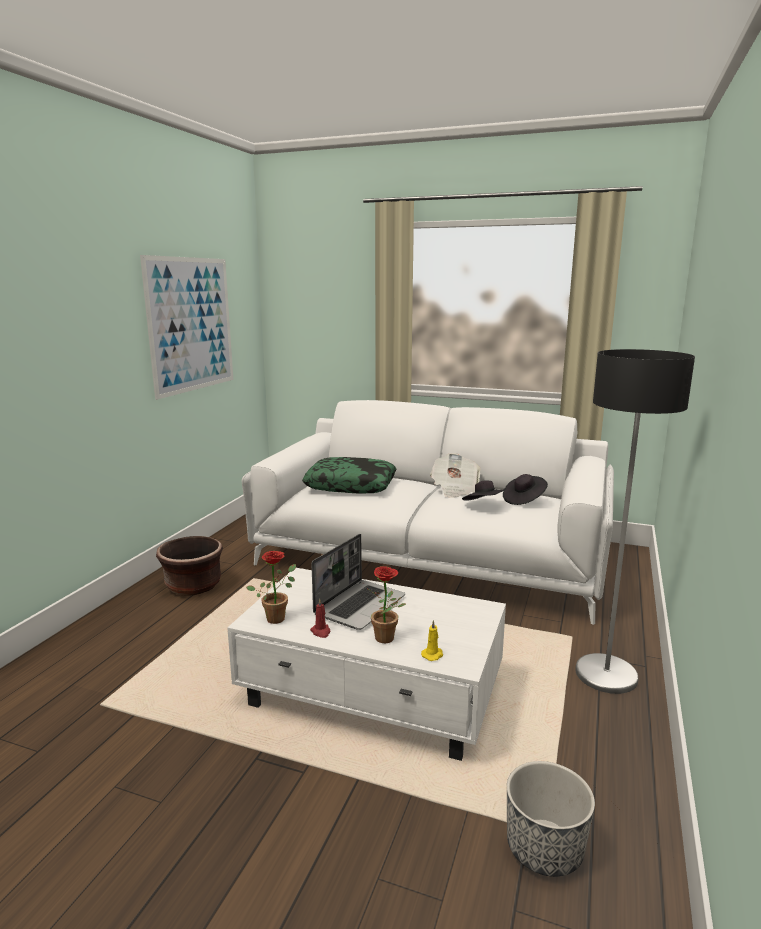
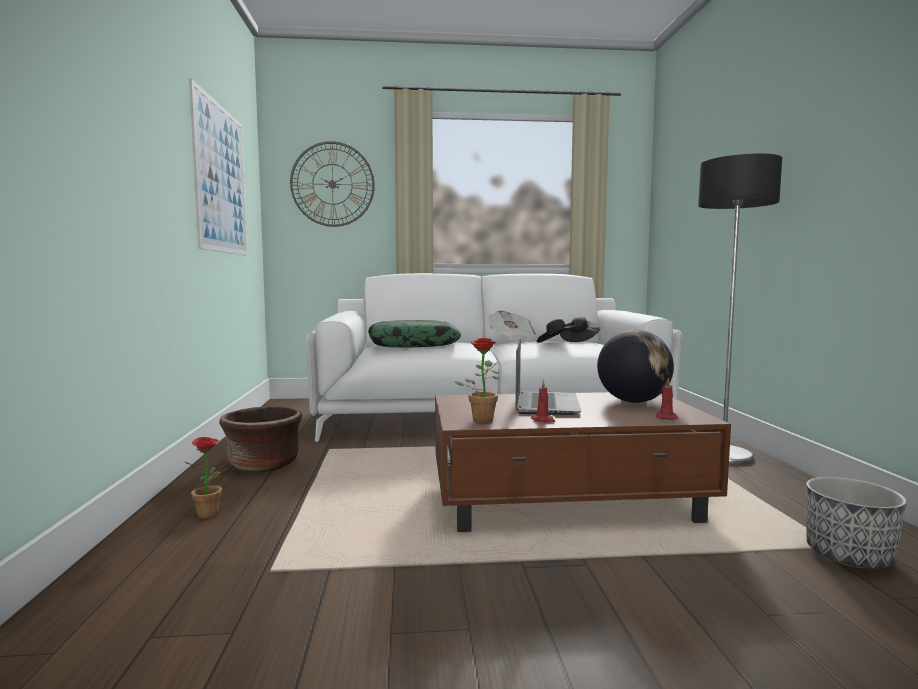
camera: 25 degrees left, 10 degrees down
white coffee table [227,568,506,761] -> brown coffee table [435,392,731,532]
potted plant [366,566,406,643] -> potted plant moved to [185,437,228,519]
yellow candle [421,620,443,661] -> red candle [656,378,678,420]
none -> wall clock [290,141,375,227]
none -> globe [597,330,674,403]

